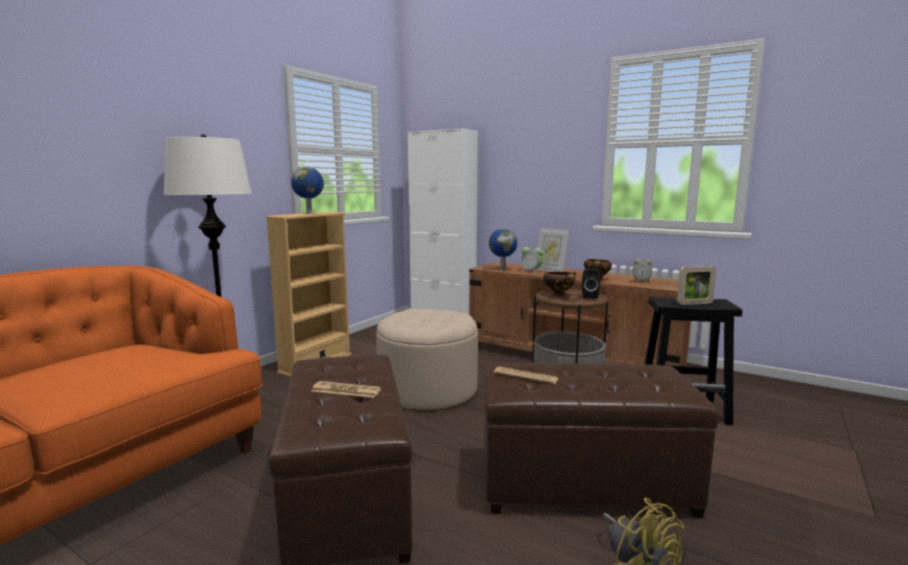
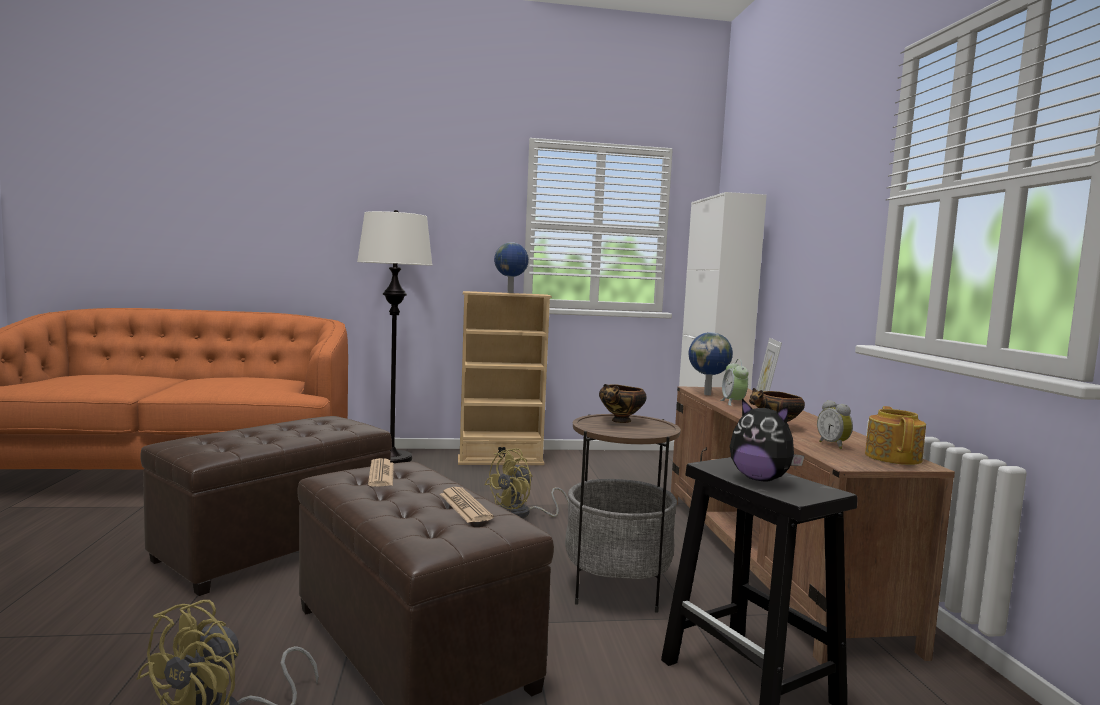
camera: 50 degrees right, 5 degrees down
newspaper [311,381,381,398] -> newspaper moved to [440,487,494,523]
beige ottoman [376,309,478,410] -> yellow fan [485,448,569,518]
black speaker [582,269,600,299] -> none
picture frame [677,266,717,305] -> plush toy [730,399,805,481]
none -> teapot [865,406,926,465]

